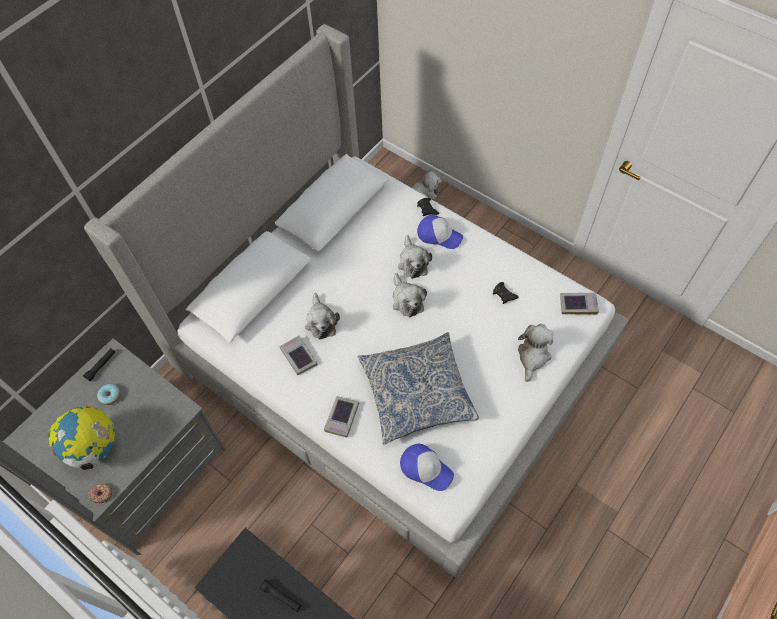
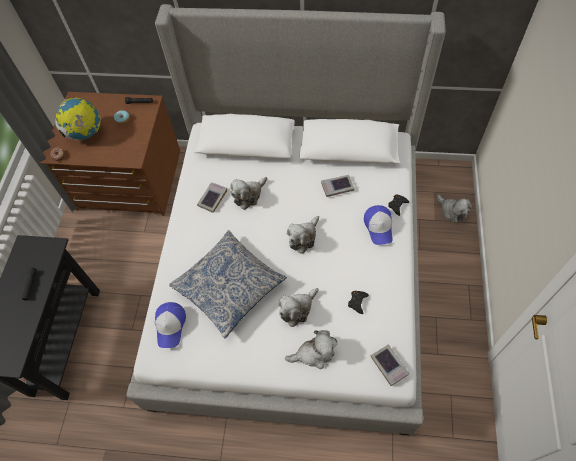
camera: 60 degrees right, 0 degrees up
grey dresser [3,338,226,550] -> brown dresser [40,92,180,216]
book [324,396,359,437] -> book moved to [321,175,354,197]
plush toy [398,235,432,278] -> plush toy moved to [278,288,319,327]

